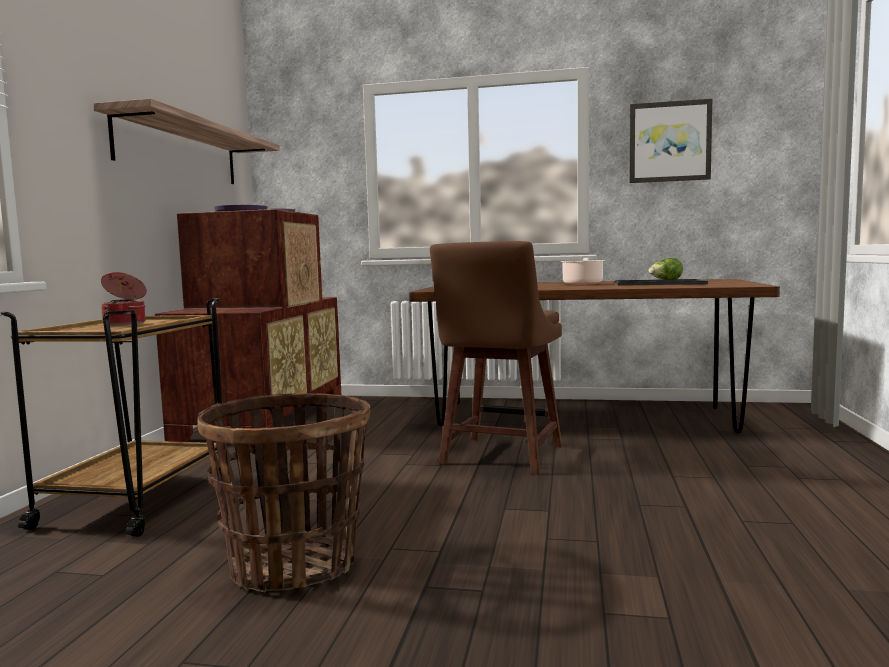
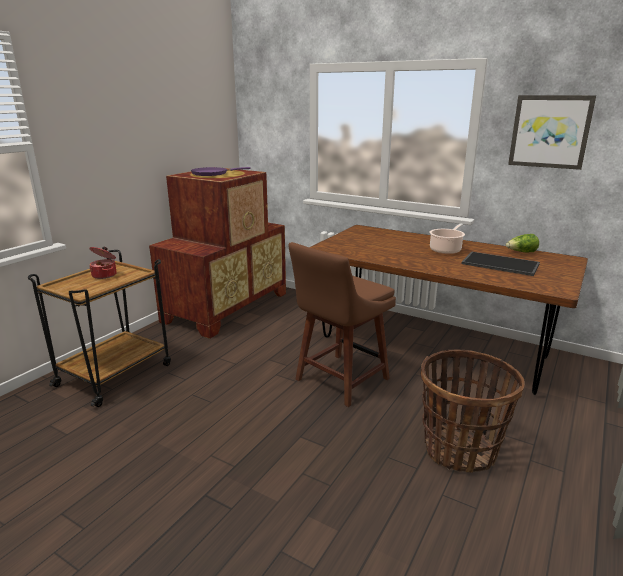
camera: 20 degrees right, 15 degrees up
shelf [93,98,280,184] -> none
basket [197,393,371,592] -> basket moved to [421,349,525,473]

